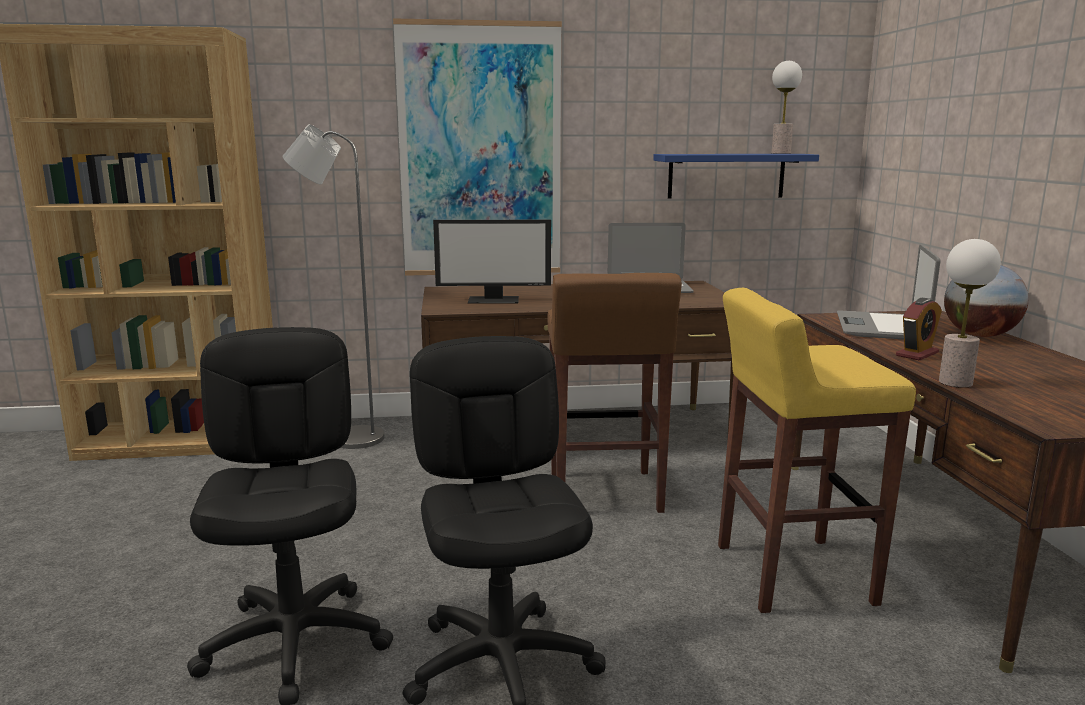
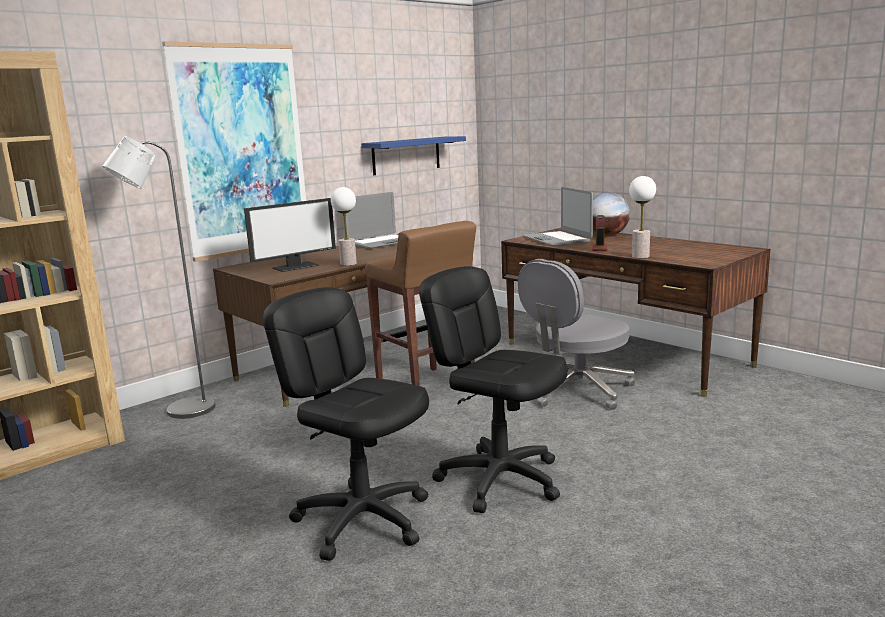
camera: 35 degrees left, 0 degrees up
yellow stool [718,288,916,613] -> grey office chair [518,259,635,410]
table lamp [772,61,802,154] -> table lamp moved to [331,187,357,266]

